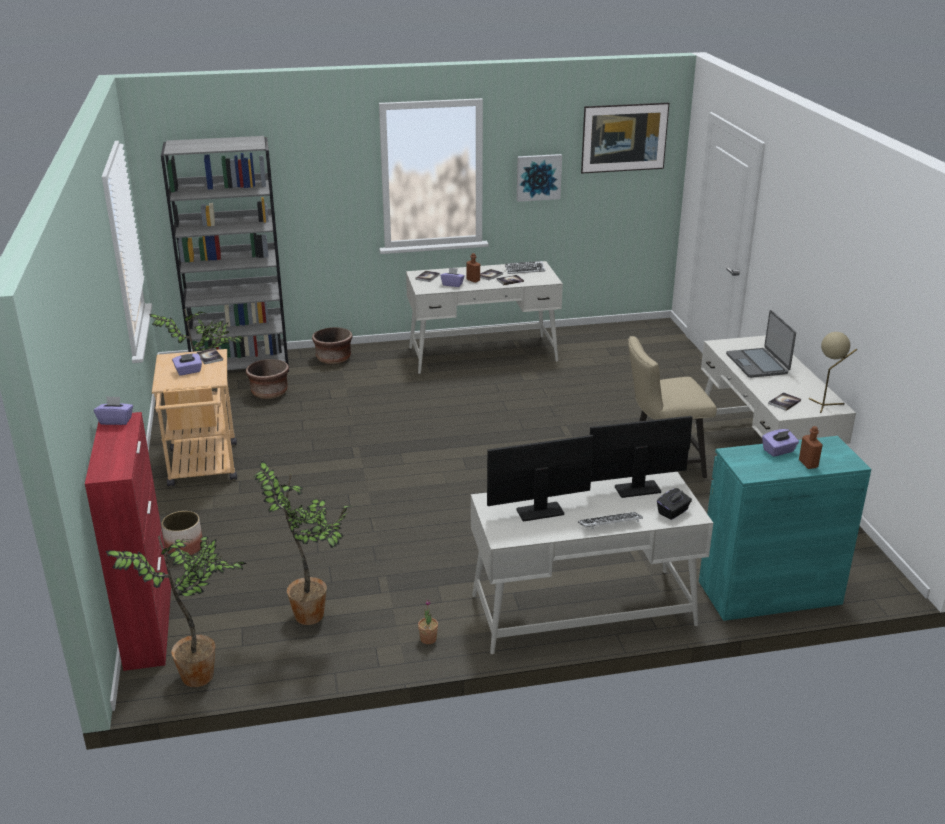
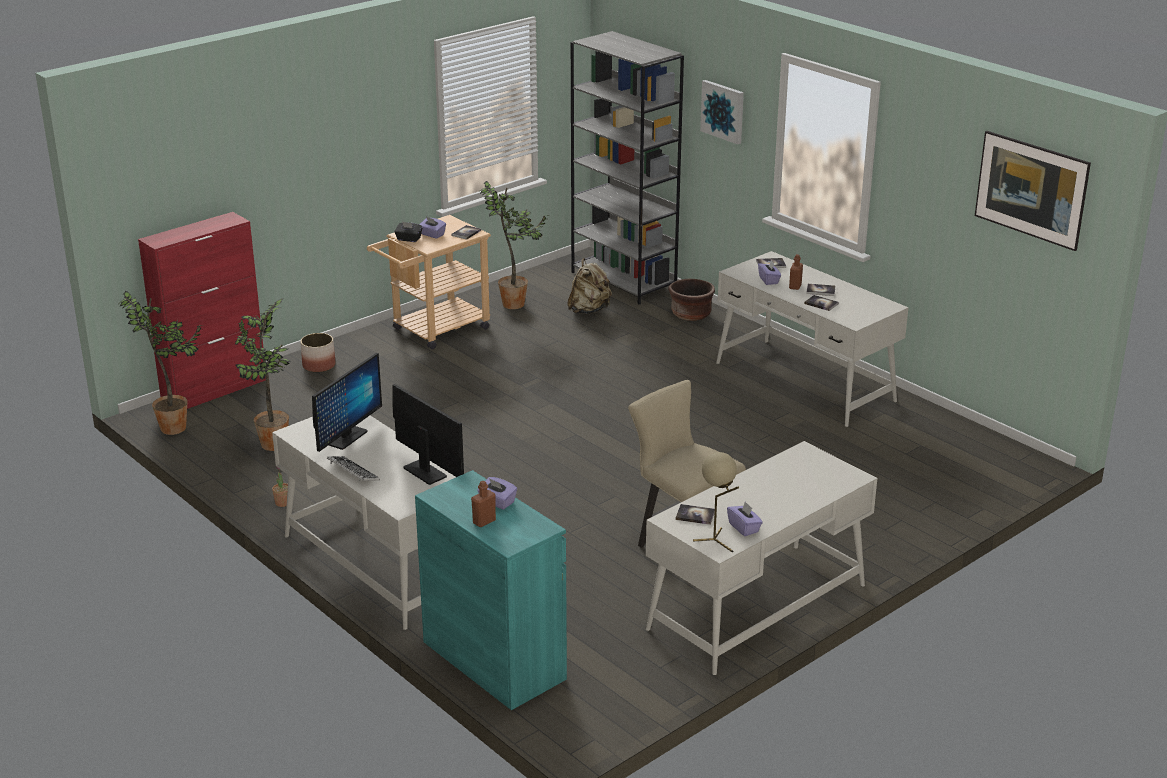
camera: 60 degrees right, 0 degrees up
purple tissue box [94,396,133,425] -> purple tissue box moved to [727,502,763,536]
brown planter [246,359,289,399] -> beige backpack [567,258,612,314]
monitor [487,435,594,521] -> monitor turned 75 degrees clockwise [312,353,382,452]
keyboard [505,261,545,274] -> none
picture [517,154,562,202] -> picture moved to [700,80,744,144]
black tissue box [657,488,692,520] -> black tissue box moved to [394,222,423,242]
laptop [726,310,796,378] -> none

